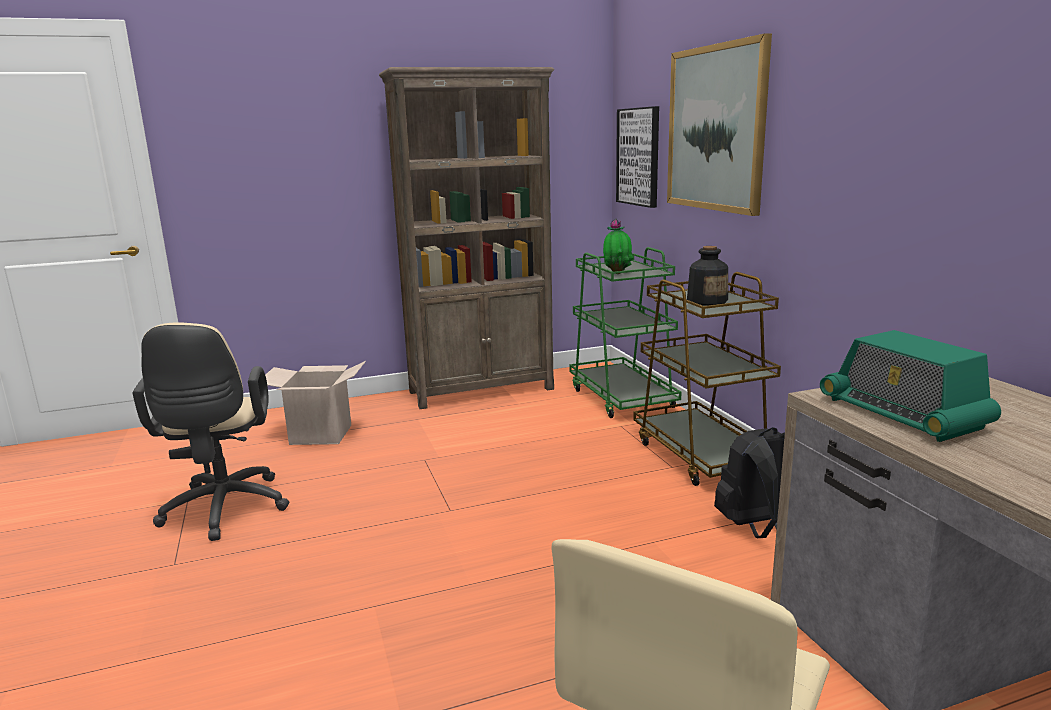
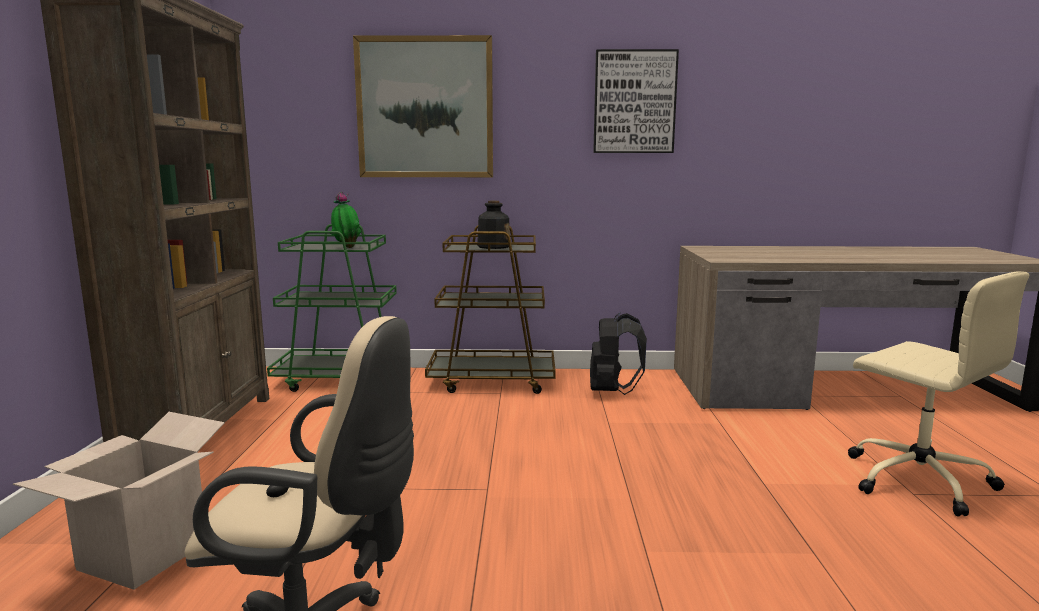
camera: 70 degrees left, 5 degrees down
picture [616,106,659,208] -> picture moved to [593,49,679,153]
radio [820,330,1001,442] -> none

